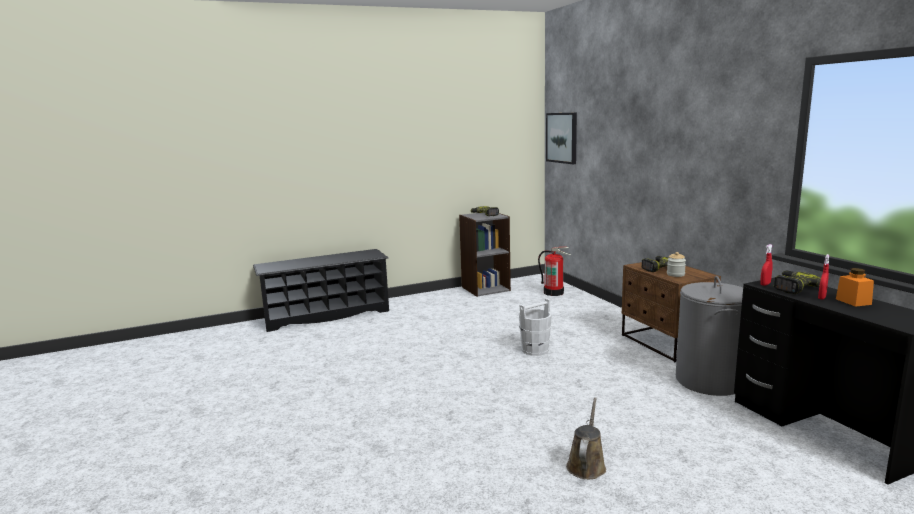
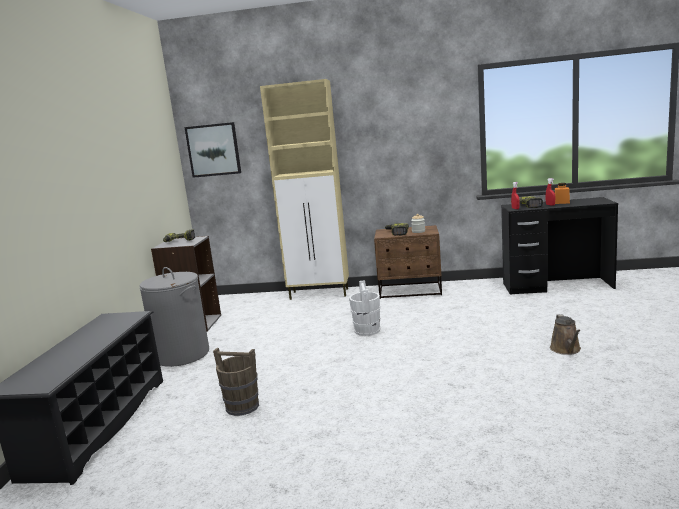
camera: 60 degrees left, 0 degrees up
fire extinguisher [538,247,571,296] -> none
brown watering can [566,397,606,479] -> brown watering can turned 135 degrees counterclockwise [550,314,581,355]
grey laundry basket [676,276,743,396] -> grey laundry basket moved to [139,267,209,367]
none -> brown bucket [213,348,259,416]
none -> beige cabinet [260,79,349,300]

